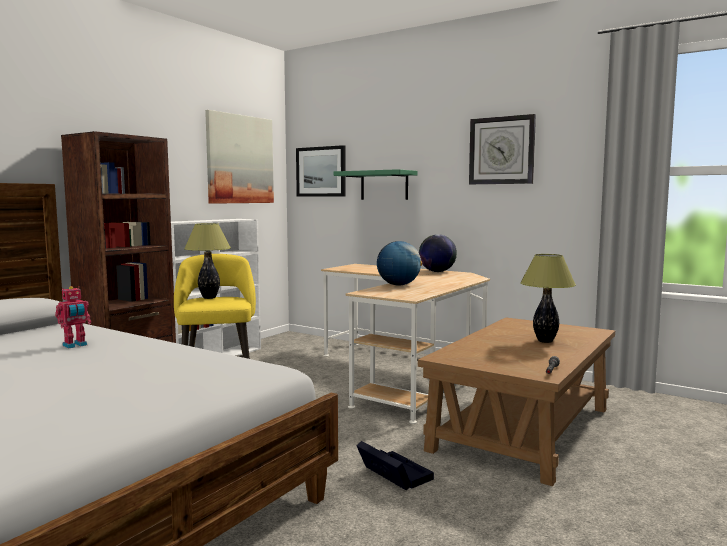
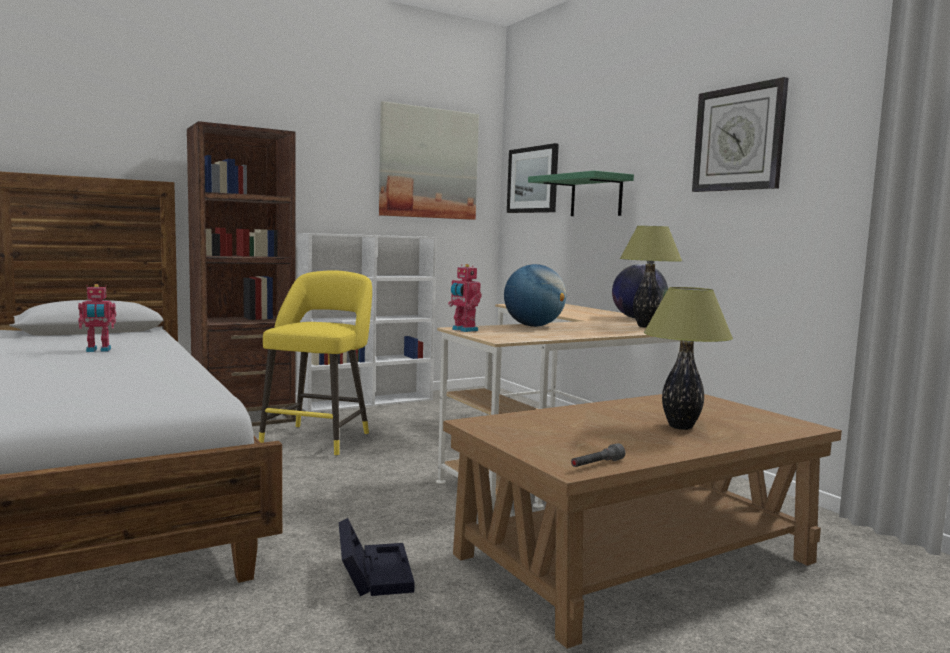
camera: 25 degrees right, 0 degrees up
table lamp [184,223,231,299] -> table lamp moved to [620,226,682,328]
none -> toy robot [448,264,482,332]

